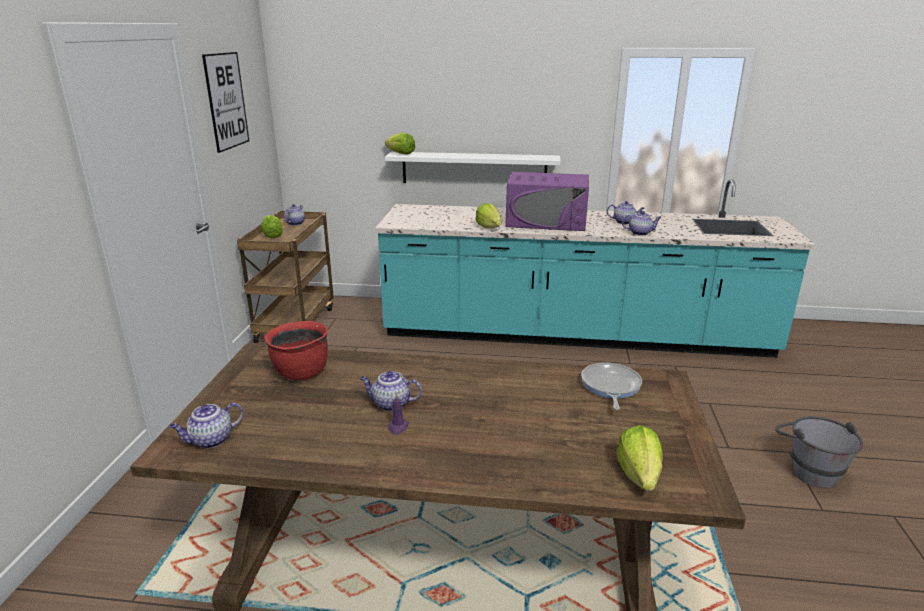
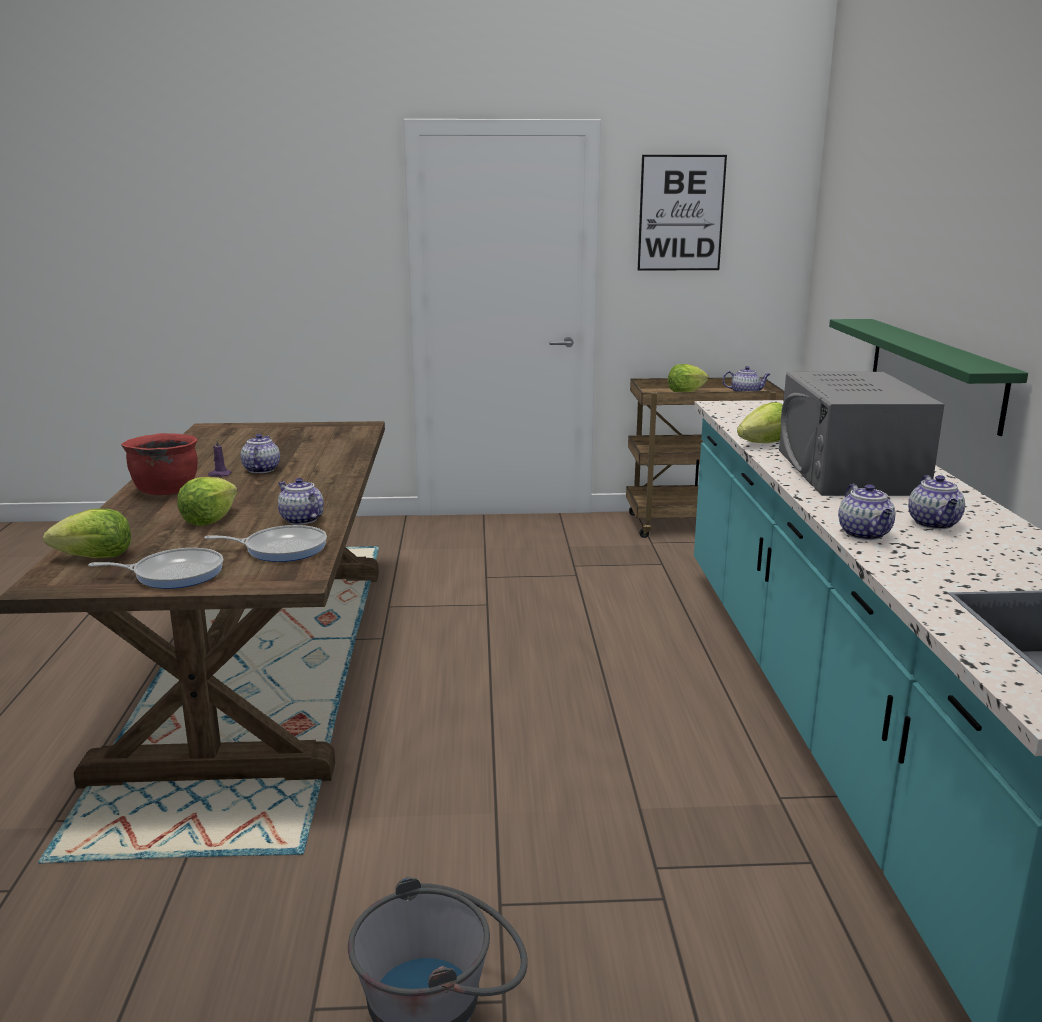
camera: 80 degrees right, 5 degrees down
teapot [169,403,244,448] -> teapot moved to [278,478,324,525]
red cooking pot [264,321,328,380] -> red cooking pot moved to [121,433,198,495]
lettuce [385,133,415,155] -> lettuce moved to [177,477,238,526]
white shelf [385,152,561,183] -> green shelf [829,319,1028,436]
purple microwave [505,172,589,231] -> grey microwave [779,372,945,496]
none -> frying pan [88,548,223,589]

